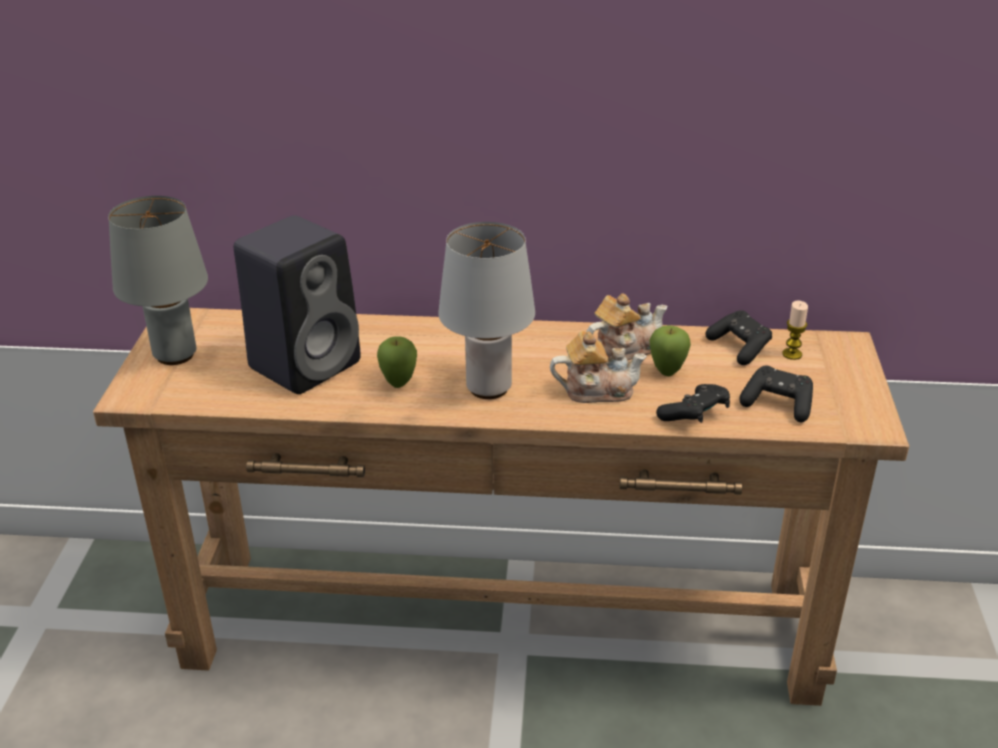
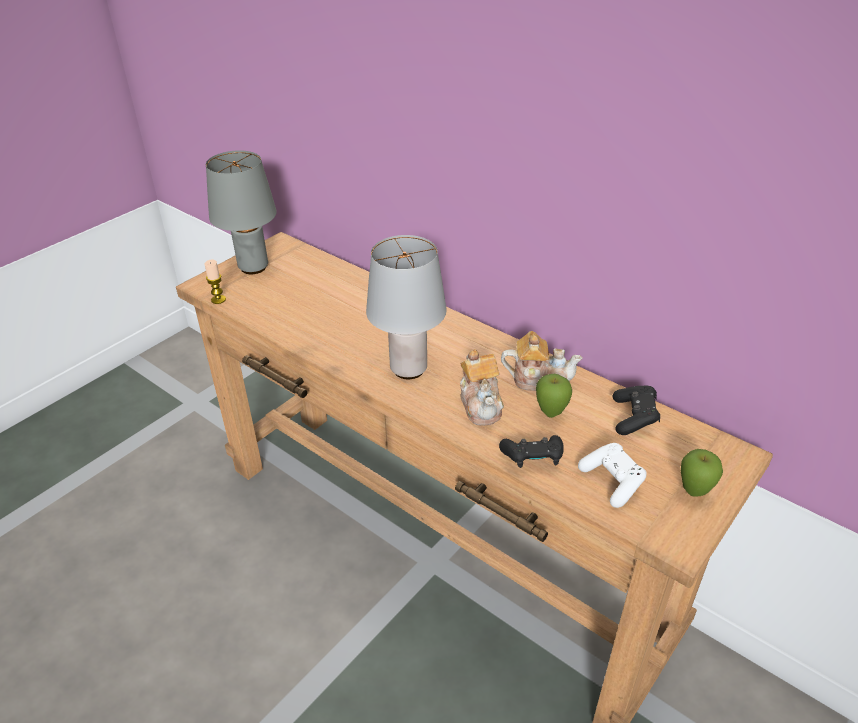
camera: 35 degrees right, 5 degrees up
black speaker [234,215,361,394] -> none
apple [377,336,417,388] -> apple moved to [681,449,723,497]
teapot [550,331,647,403] -> teapot turned 45 degrees clockwise [460,349,504,425]
black game controller [739,365,813,422] -> white game controller [578,443,647,508]
candle [782,300,808,360] -> candle moved to [204,259,226,304]

